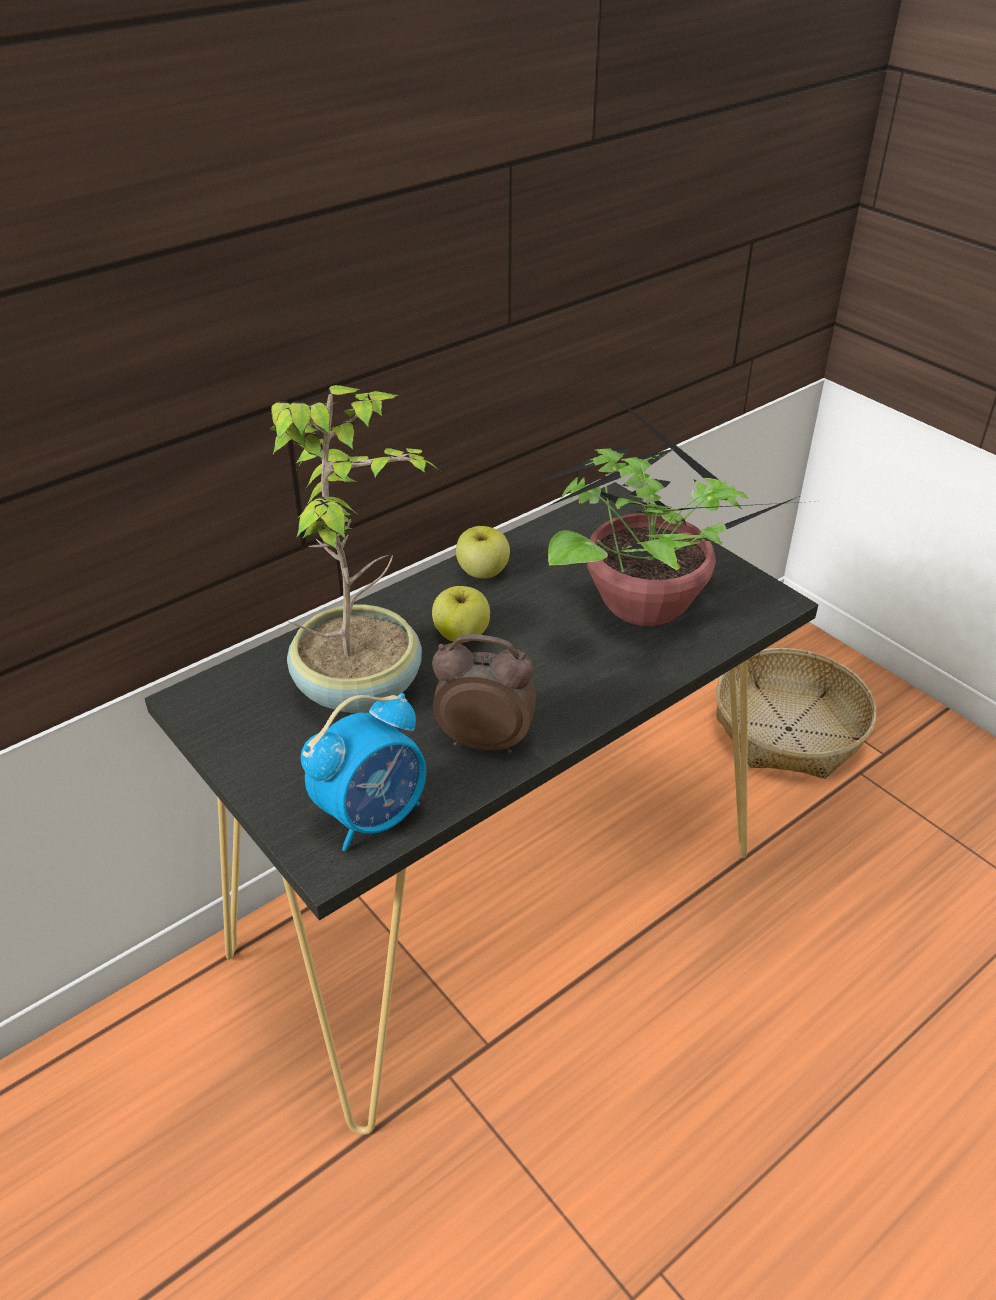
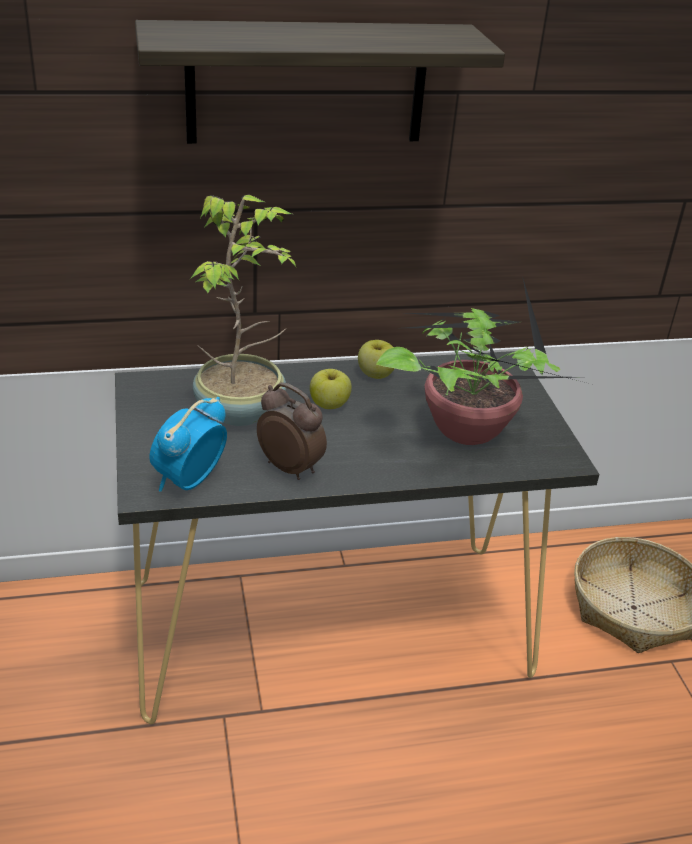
camera: 25 degrees right, 5 degrees down
alarm clock [301,693,426,851] -> alarm clock turned 135 degrees clockwise [149,397,227,492]
none -> shelf [135,20,505,144]

